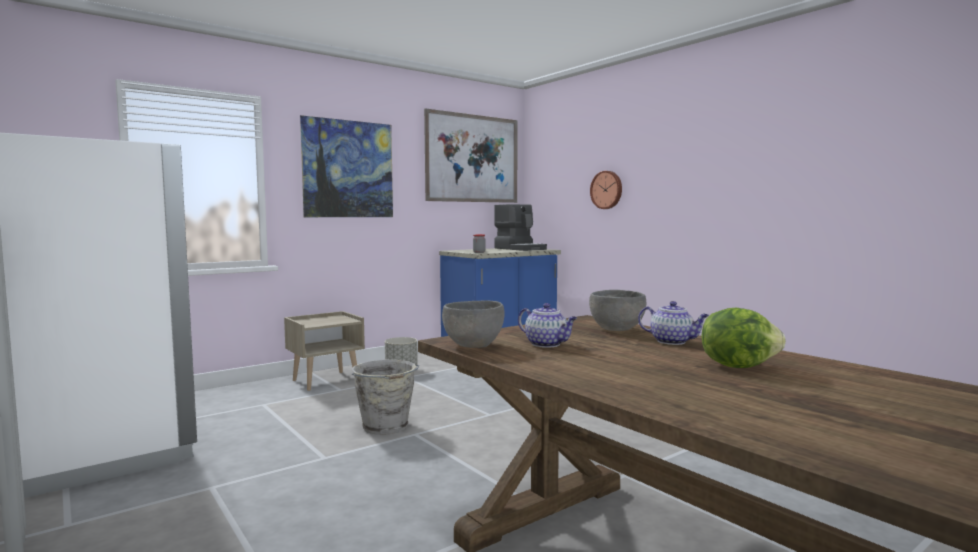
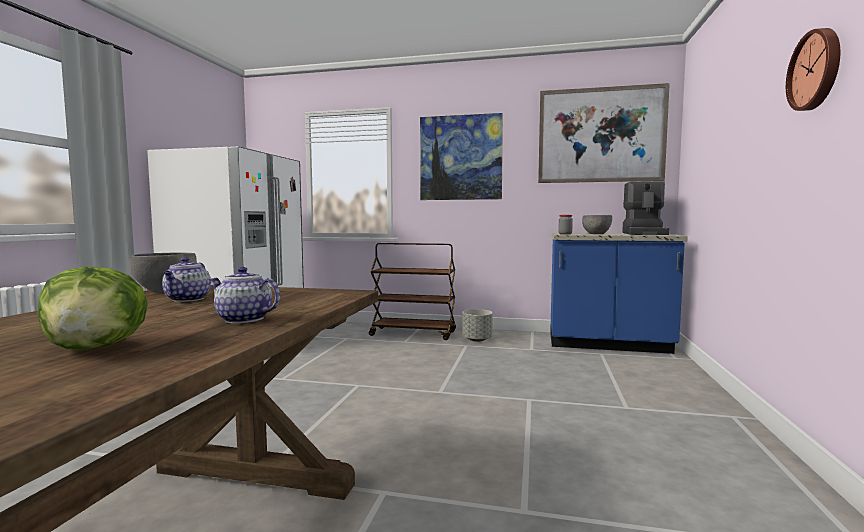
camera: 50 degrees right, 0 degrees up
beige nightstand [284,311,365,391] -> brown cart [369,243,456,340]
grey bucket [351,360,419,435] -> none
grey bowl [589,290,646,331] -> grey bowl moved to [582,215,612,234]
wall clock [590,171,622,209] -> wall clock moved to [786,28,841,111]
teapot [638,301,709,345] -> teapot turned 120 degrees clockwise [209,267,280,323]

